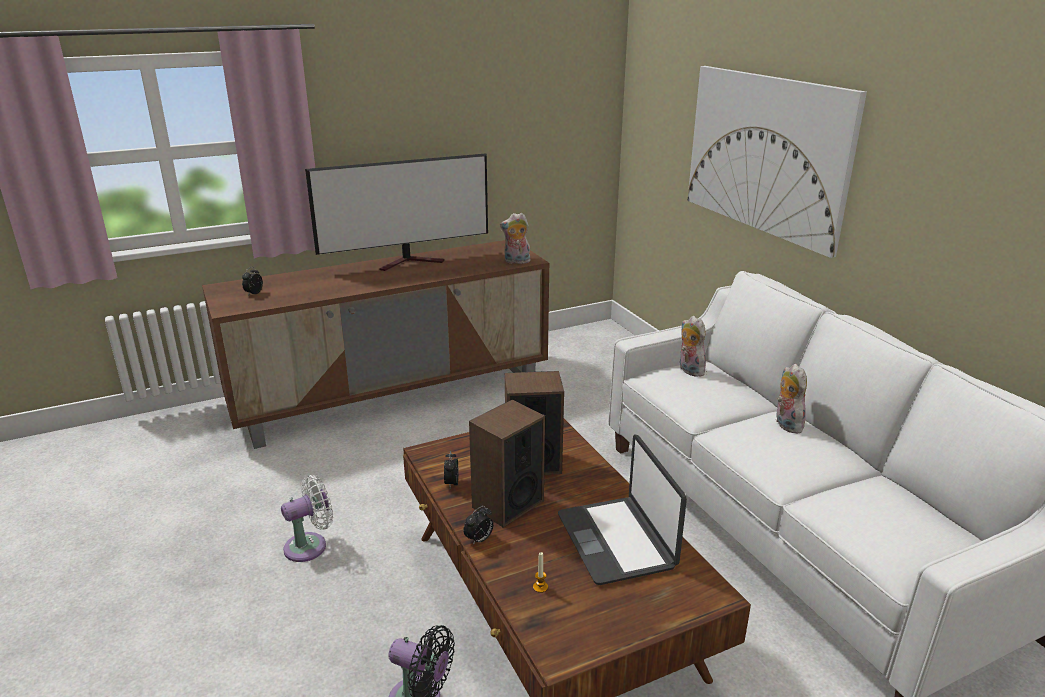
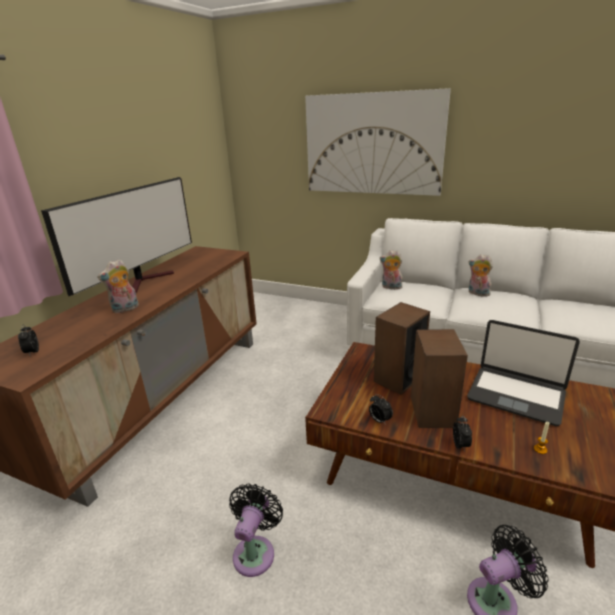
camera: 40 degrees left, 0 degrees up
white fan [281,475,333,562] -> black fan [229,483,283,577]
plush toy [500,213,530,264] -> plush toy moved to [97,259,139,313]

